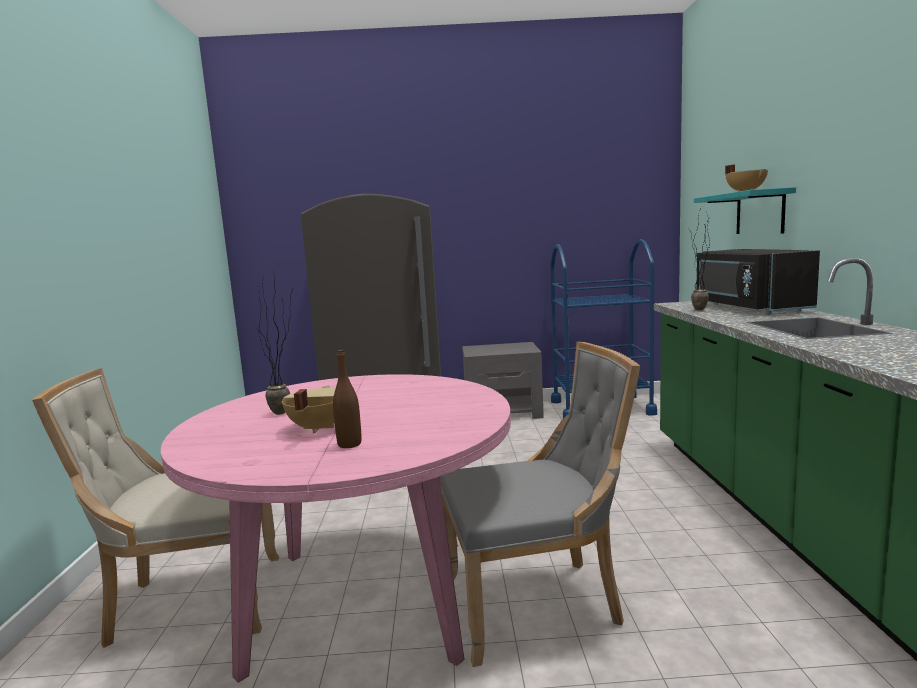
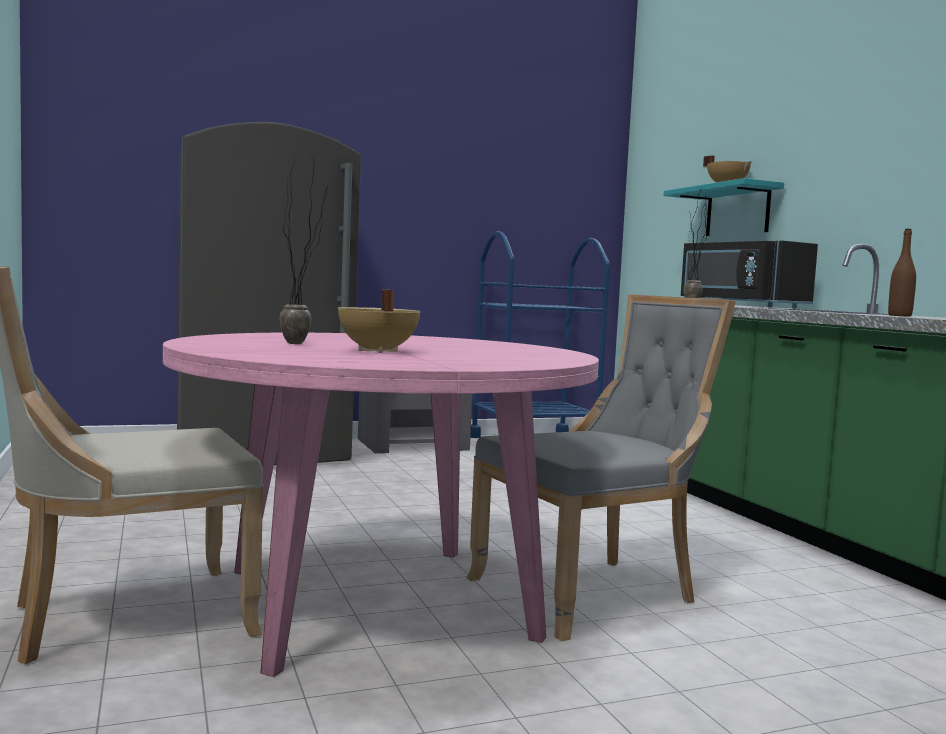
camera: 20 degrees left, 5 degrees down
brown bottle [333,350,362,448] -> brown bottle moved to [888,229,916,317]

